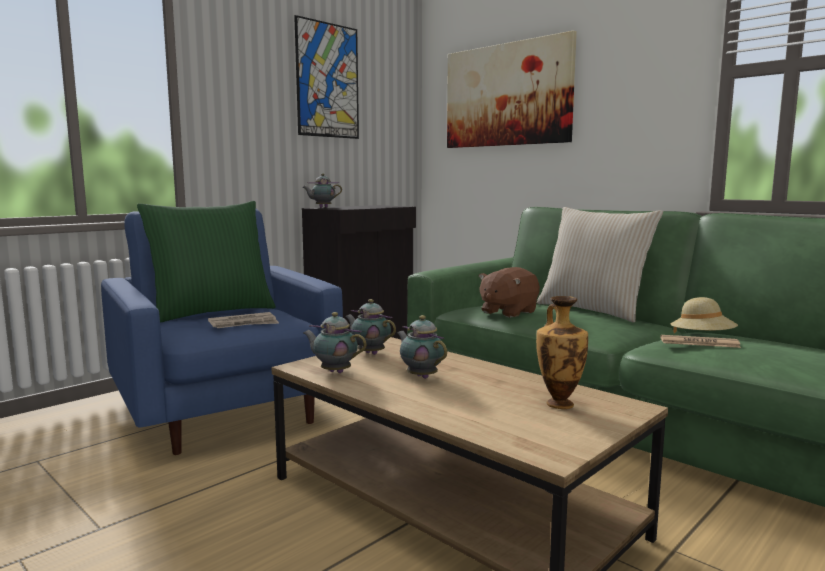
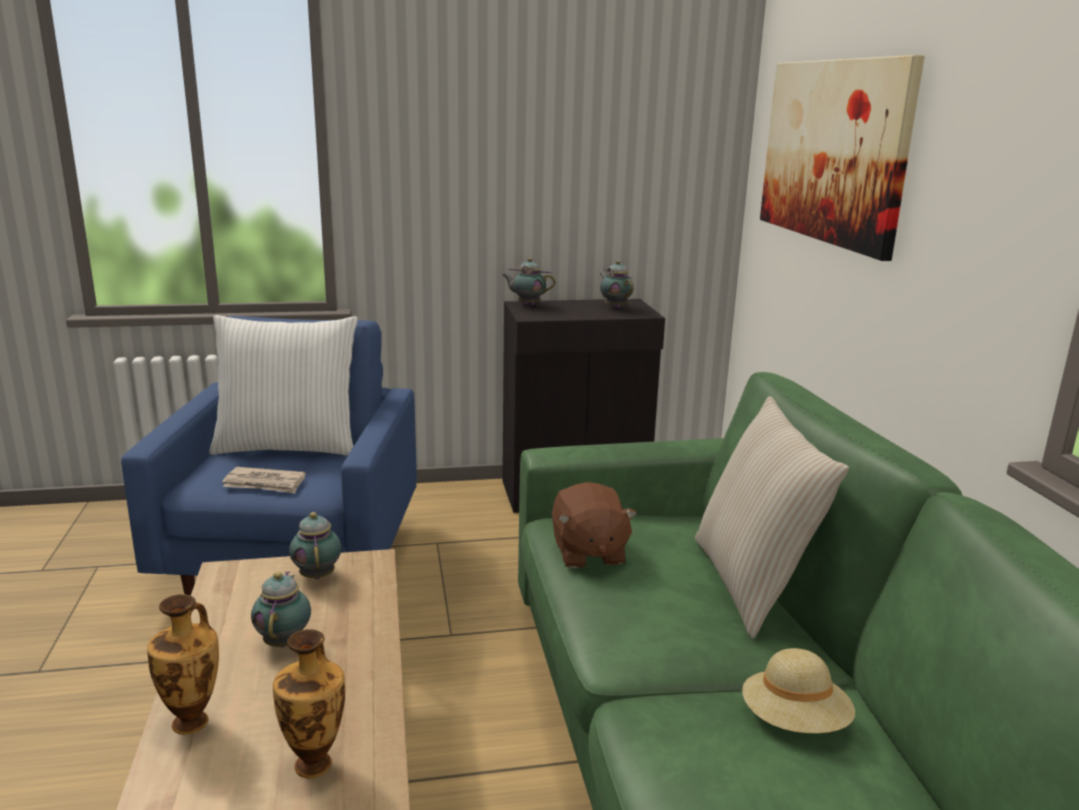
camera: 35 degrees right, 10 degrees up
green pillow [137,201,276,323] -> white pillow [209,315,358,456]
picture [294,15,359,139] -> none
teapot [303,312,367,373] -> teapot moved to [600,261,634,309]
brown plush toy [478,267,540,318] -> brown plush toy turned 90 degrees counterclockwise [552,482,637,569]
newspaper [660,335,741,348] -> none
none -> vase [147,594,219,735]

